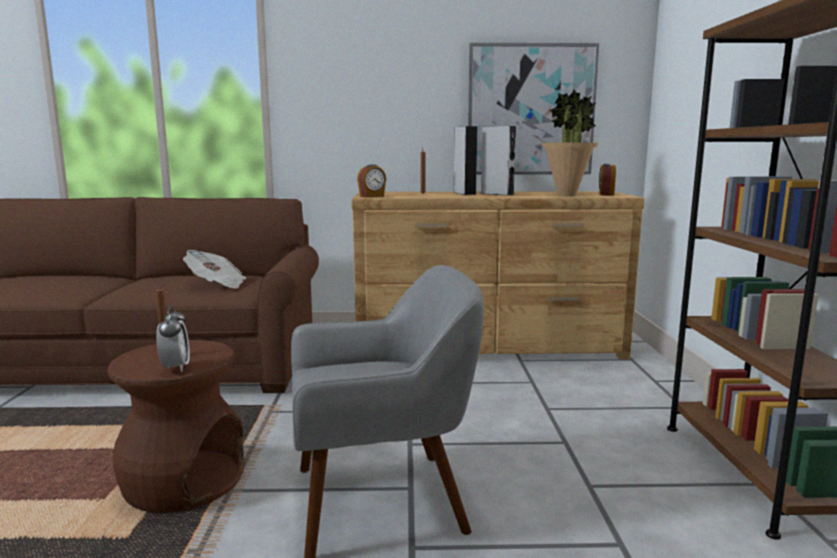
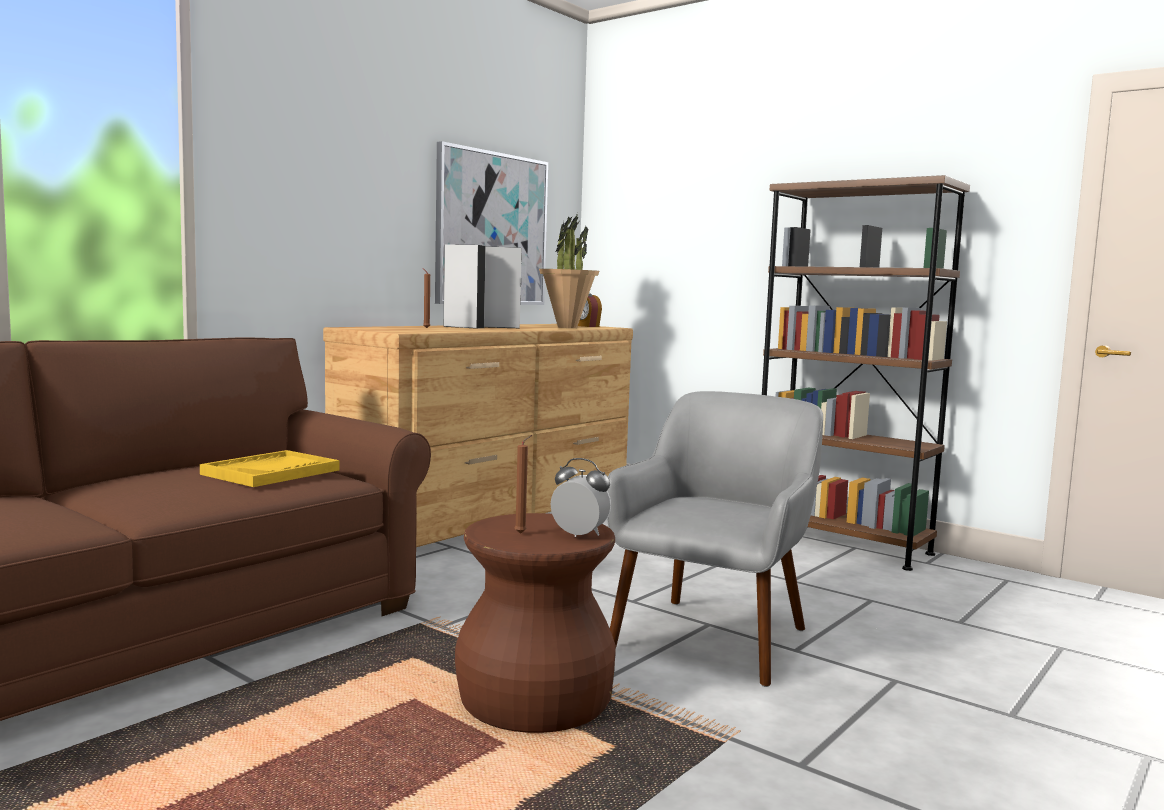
camera: 50 degrees left, 5 degrees down
newspaper [183,250,246,289] -> yellow tray [200,450,340,487]
alarm clock [357,164,386,197] -> none

